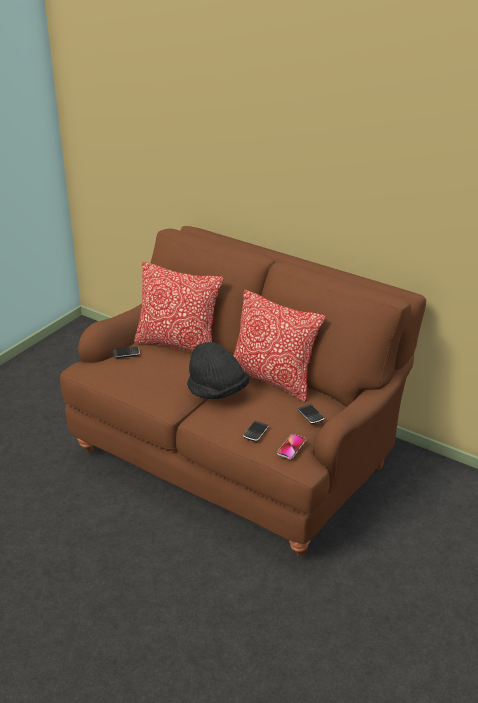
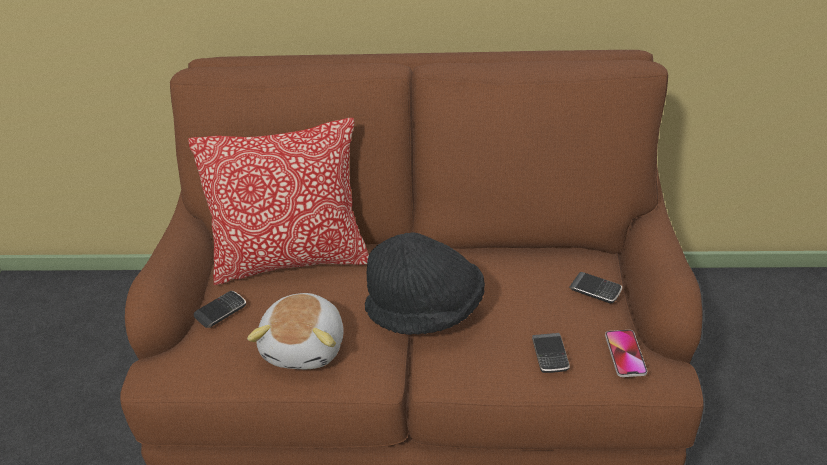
camera: 30 degrees left, 5 degrees up
pillow [233,290,326,402] -> none
none -> plush toy [247,293,343,369]

